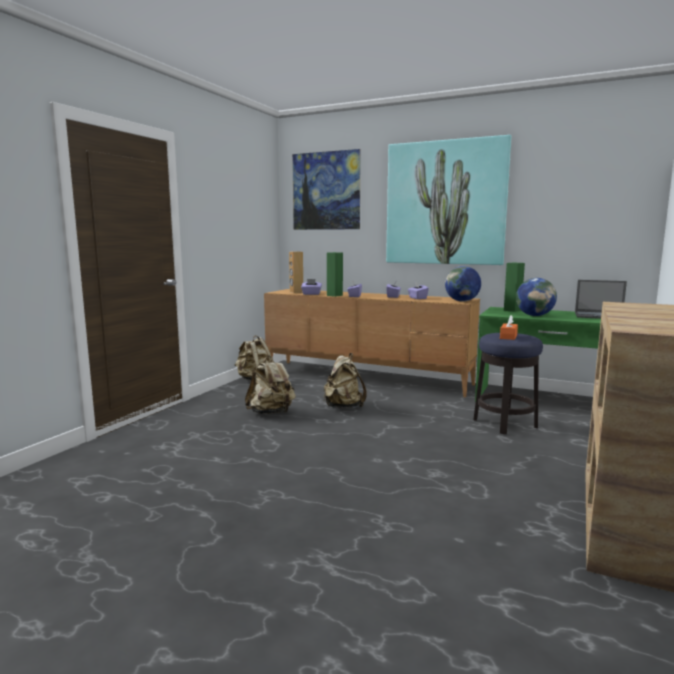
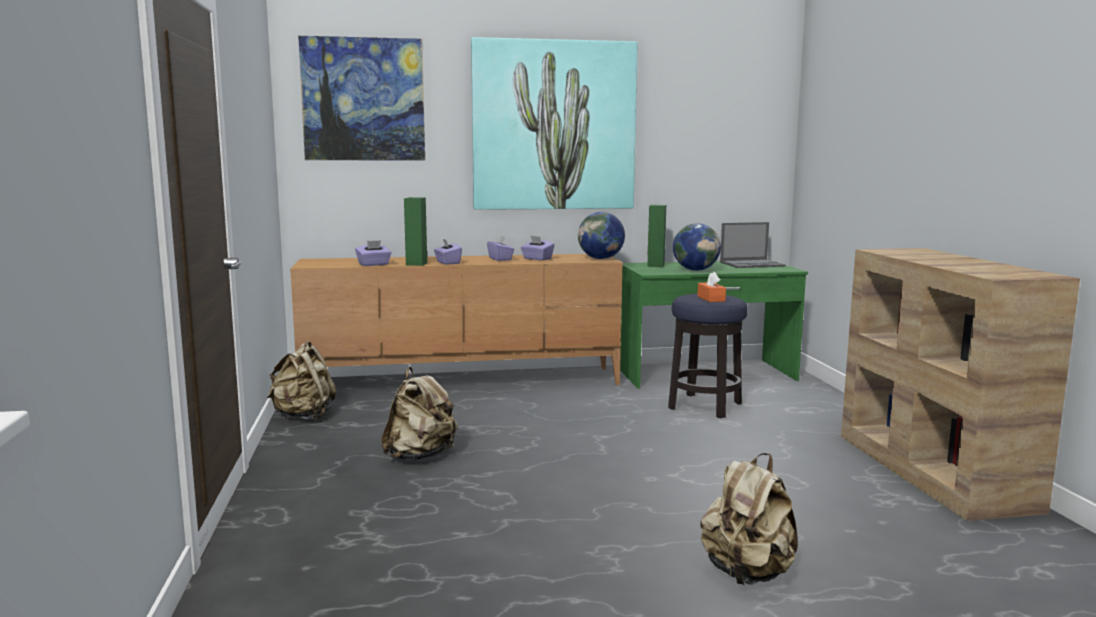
camera: 35 degrees left, 0 degrees up
brown speaker [289,251,303,293] -> none
beige backpack [324,353,367,408] -> beige backpack moved to [701,453,798,585]

